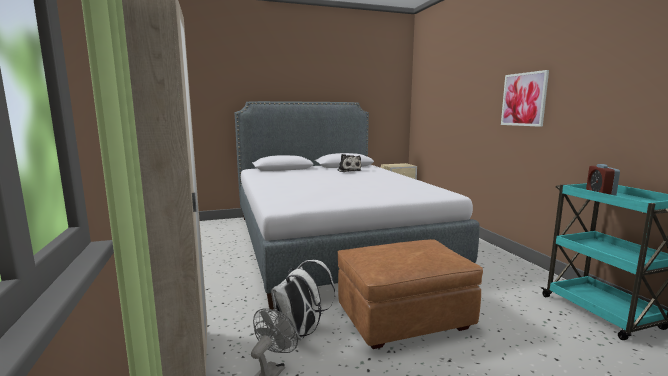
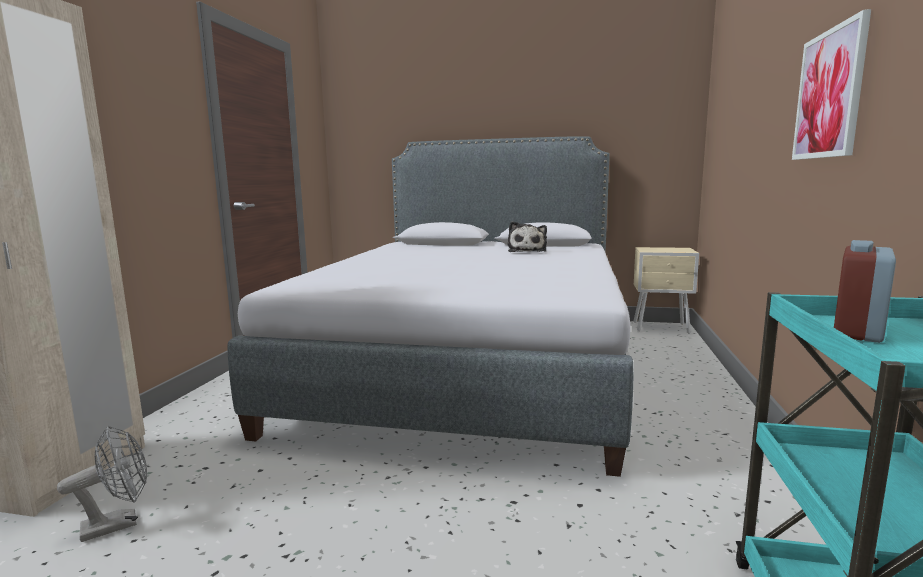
camera: 30 degrees right, 0 degrees up
white backpack [271,260,335,340] -> none
brown ottoman [337,239,483,349] -> none

